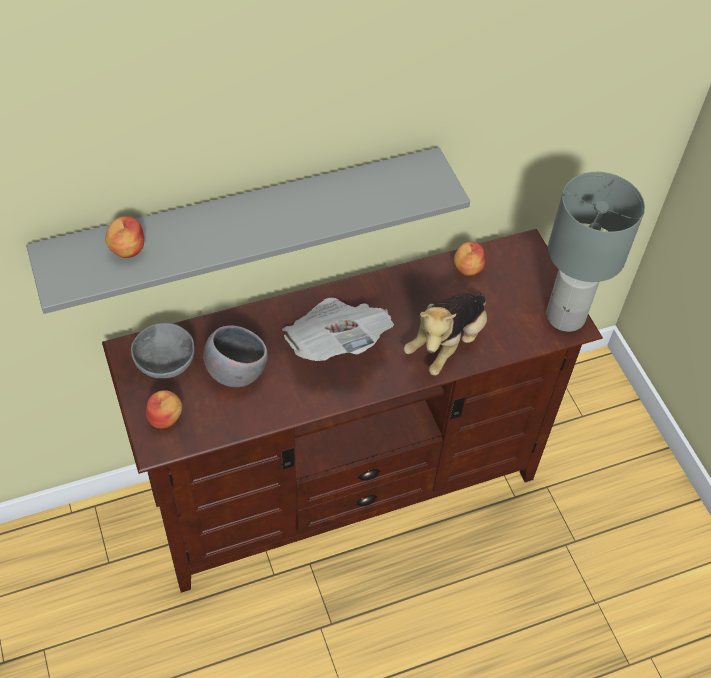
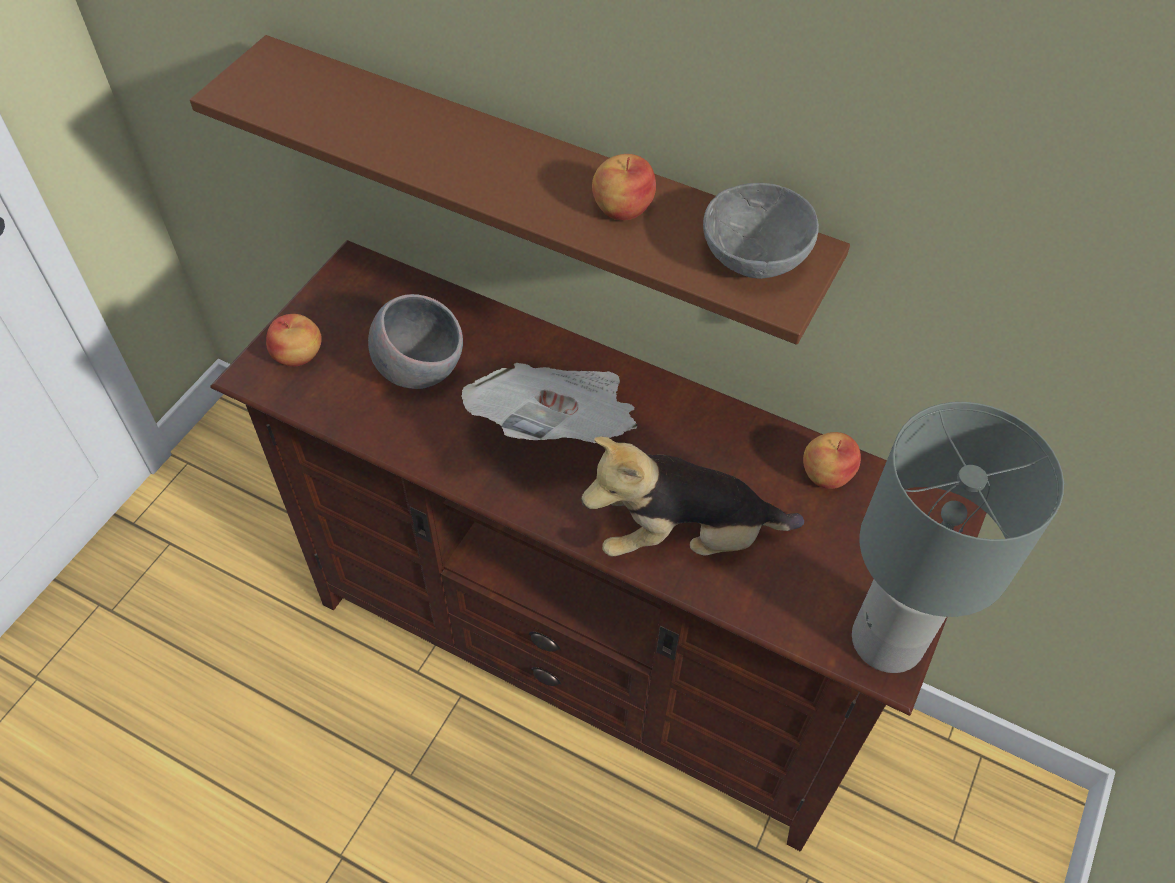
camera: 50 degrees right, 0 degrees up
grey shelf [26,147,470,314] -> brown shelf [190,35,850,345]
apple [105,216,144,258] -> apple moved to [592,154,656,221]
grey bowl [131,323,194,379] -> grey bowl moved to [703,183,819,279]

